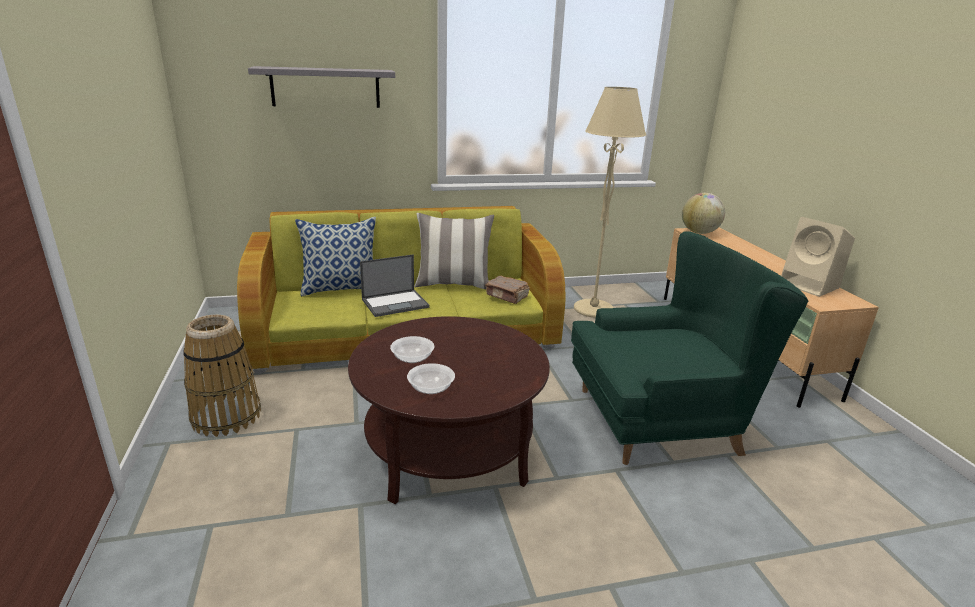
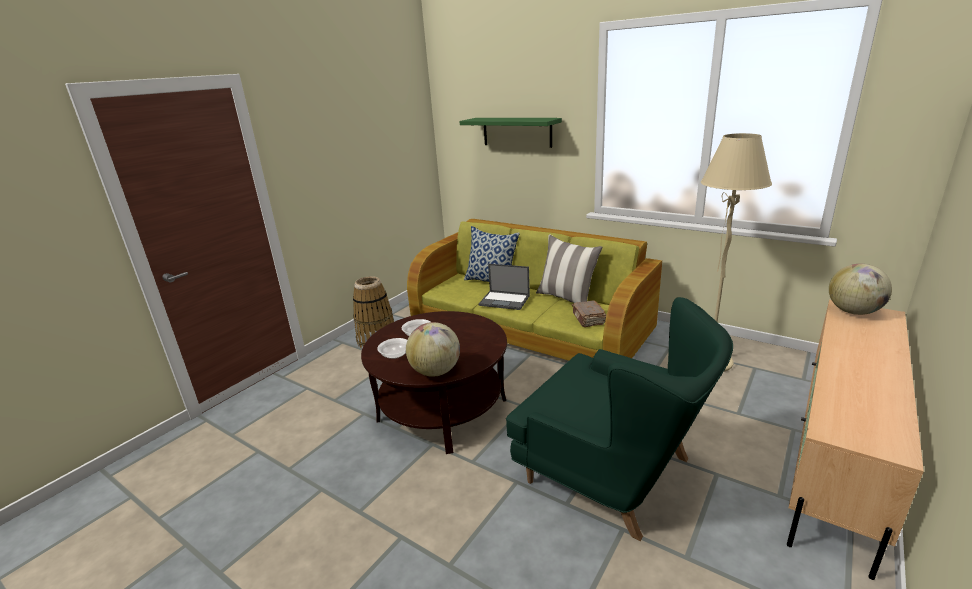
camera: 50 degrees right, 0 degrees up
grey shelf [248,66,395,108] -> green shelf [459,118,562,148]
beige speaker [781,217,855,297] -> none
none -> globe [406,322,460,377]

